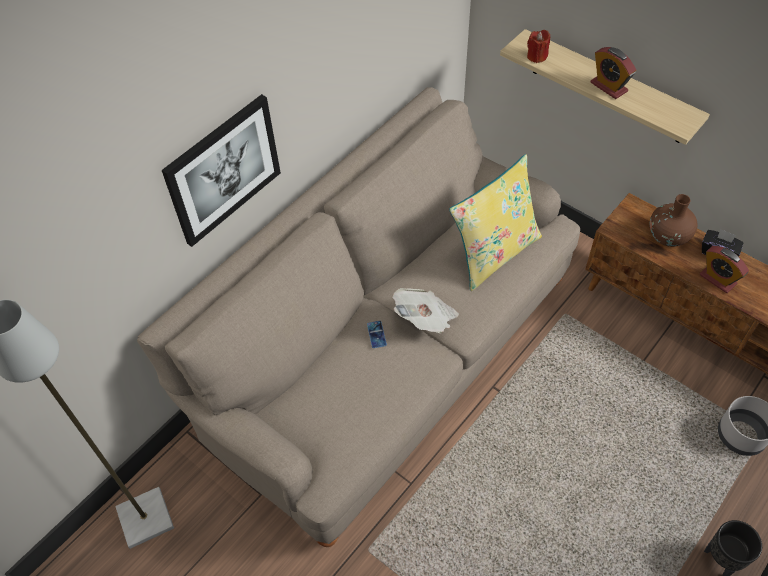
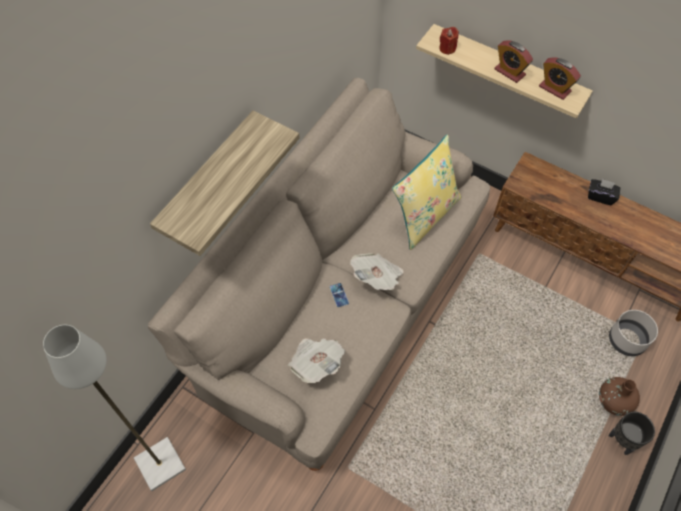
camera: 10 degrees left, 5 degrees up
picture [162,94,281,247] -> shelf [150,110,300,256]
brown vase [650,194,697,247] -> brown vase moved to [599,377,640,416]
alarm clock [700,246,749,293] -> alarm clock moved to [539,57,581,100]
none -> newspaper [288,338,345,383]

